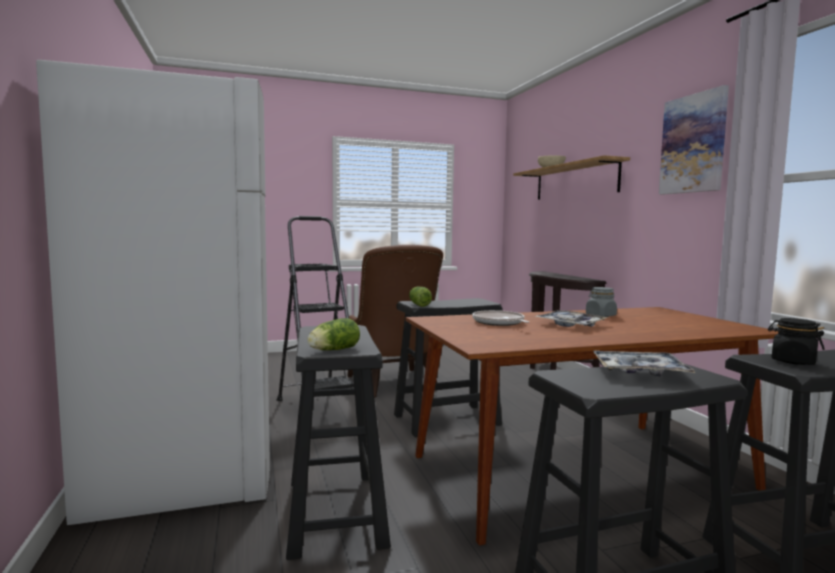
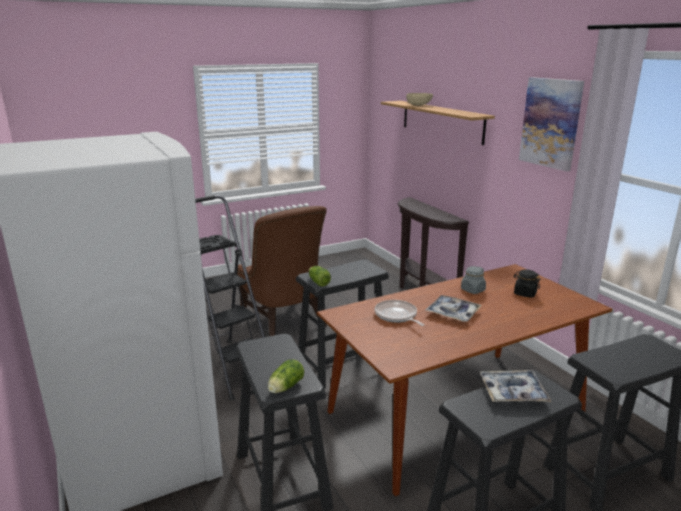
camera: 10 degrees left, 15 degrees up
black jar [768,318,825,365] -> black jar moved to [513,269,540,298]

